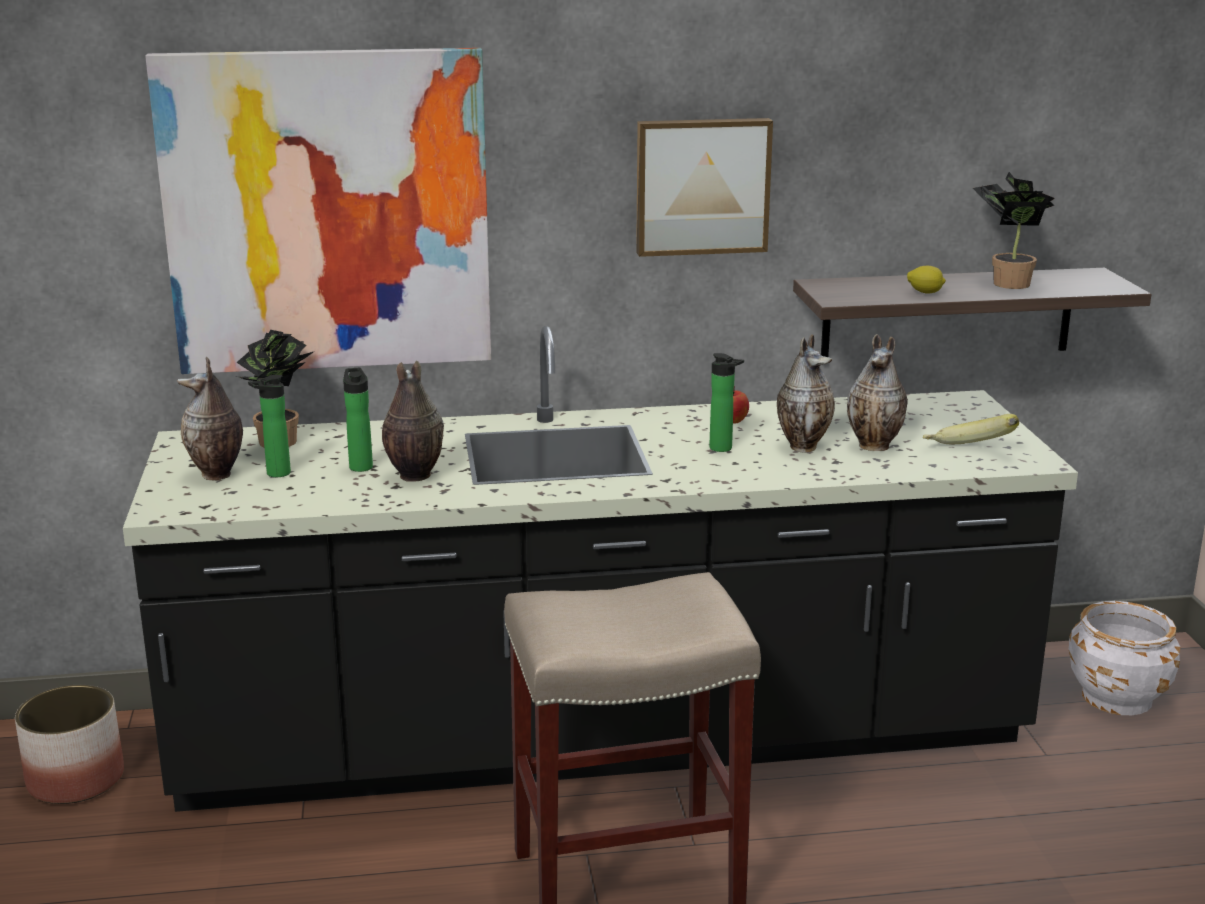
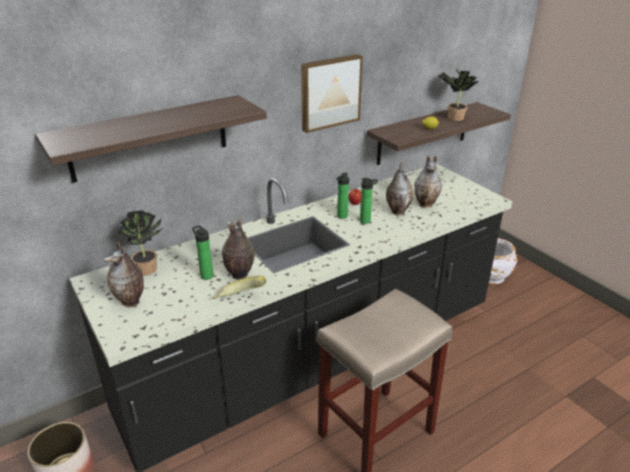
camera: 25 degrees left, 10 degrees up
picture [145,48,491,374] -> shelf [36,95,267,183]
bottle [248,375,291,477] -> bottle moved to [336,173,349,219]
banana [923,414,1019,444] -> banana moved to [213,276,266,299]

